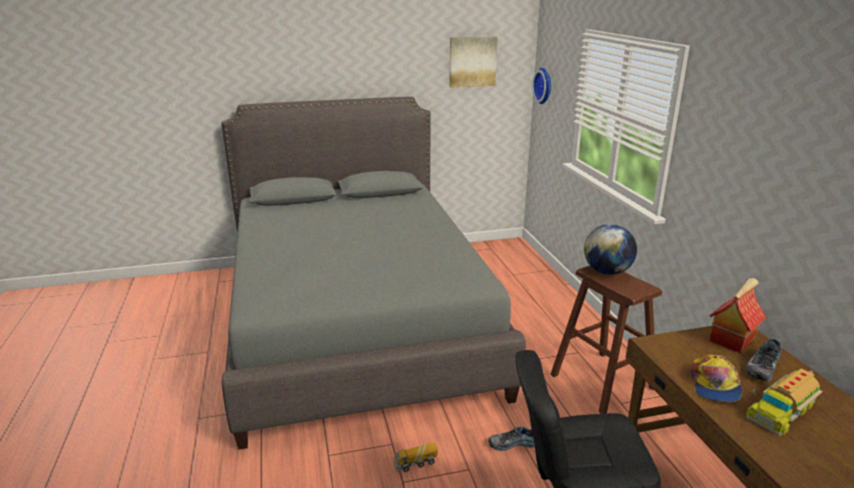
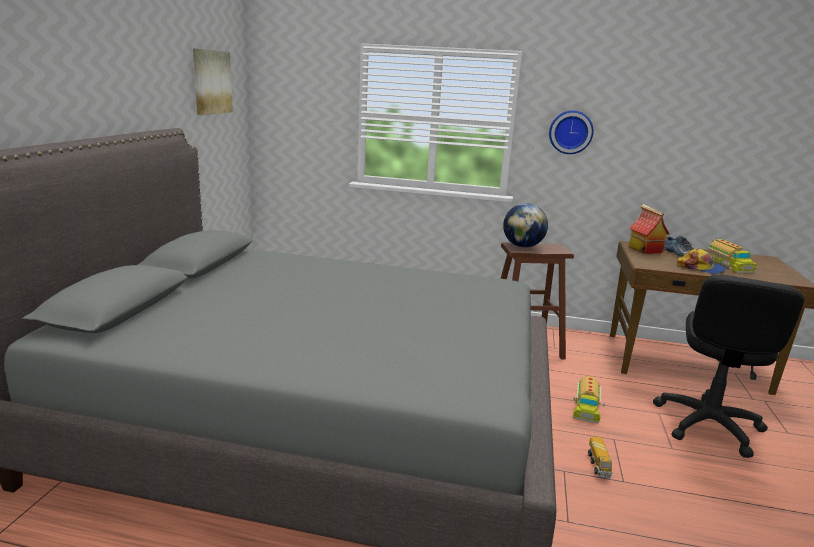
camera: 65 degrees left, 5 degrees down
shoe [488,426,535,451] -> toy truck [573,375,605,423]
wall clock [532,68,551,104] -> wall clock moved to [549,110,593,154]

